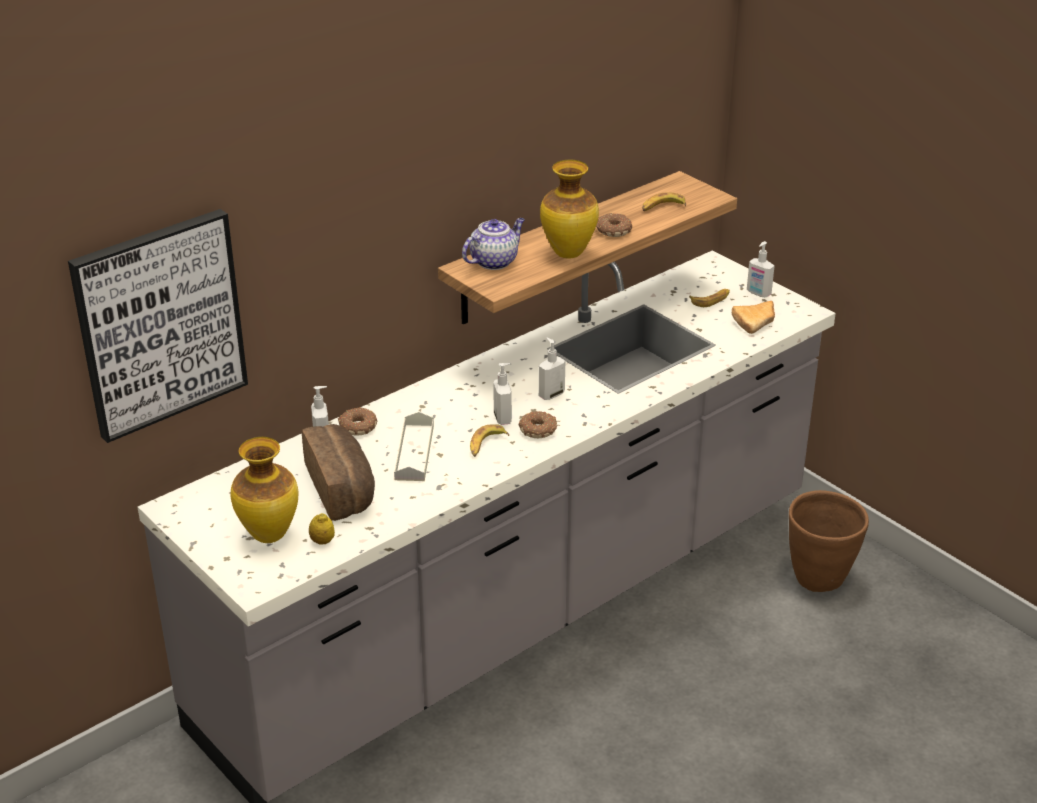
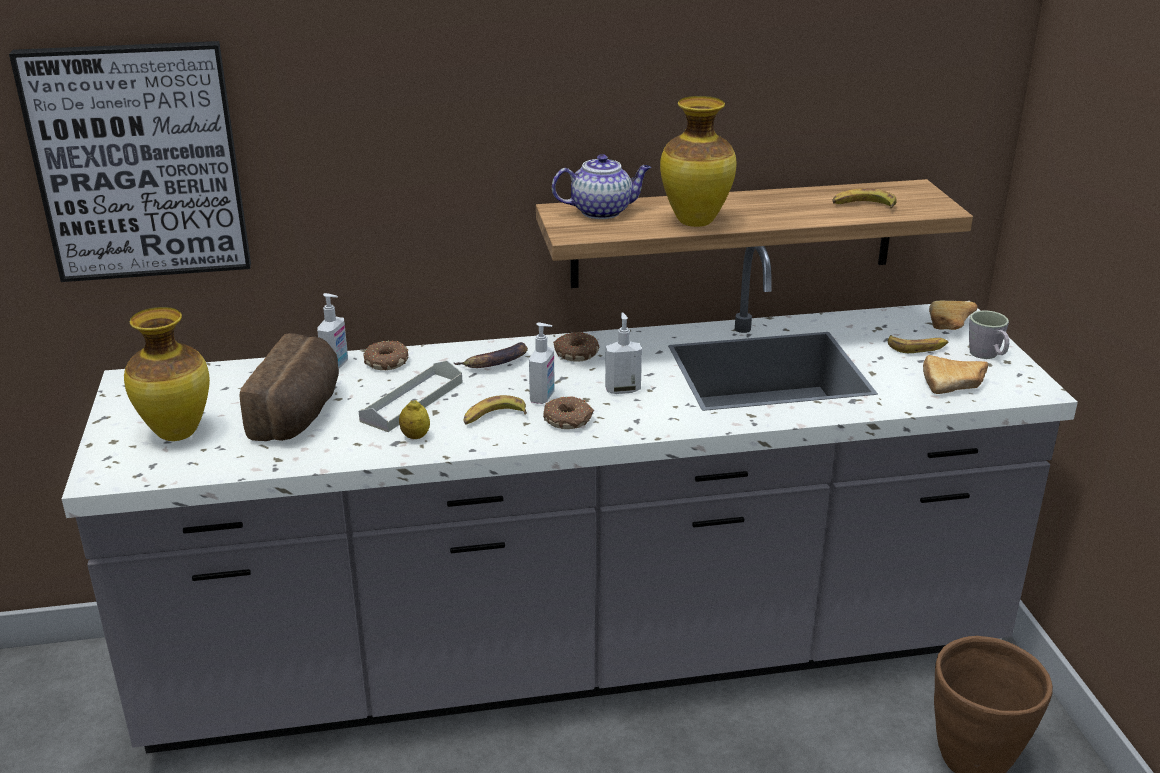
camera: 30 degrees right, 5 degrees down
lemon [309,513,335,545] -> lemon moved to [399,400,430,439]
donut [596,213,632,237] -> donut moved to [553,332,599,362]
soap dispenser [747,241,774,297] -> grey mug [969,310,1009,359]
none -> banana [453,342,528,368]
none -> bread [929,301,978,330]

